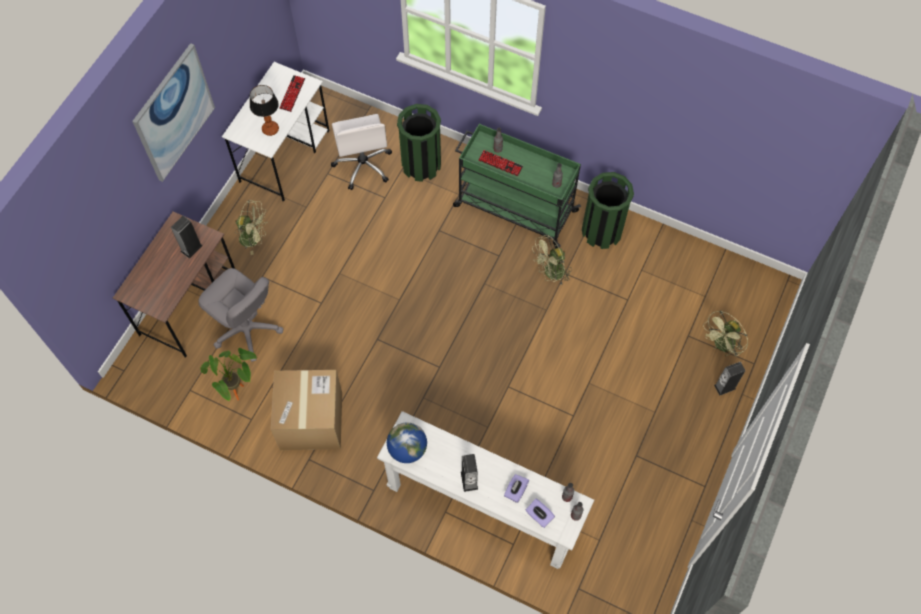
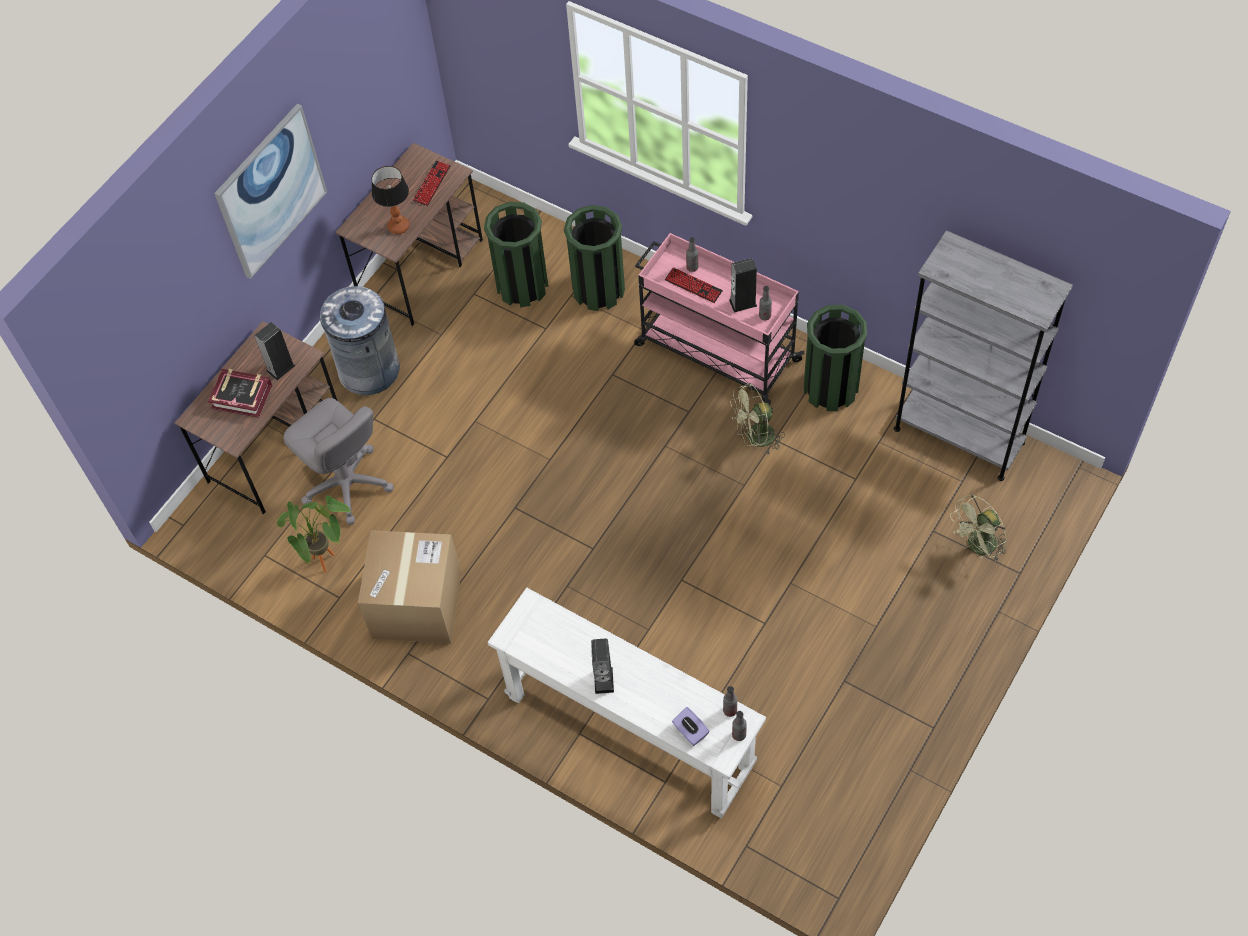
camera: 10 degrees right, 5 degrees down
white desk [222,62,330,202] -> brown desk [336,143,483,326]
green fan [235,200,268,255] -> grey trash can [320,286,400,395]
white office chair [331,114,392,190] -> green trash can [484,202,548,307]
globe [387,423,427,463] -> none
green cart [453,124,581,248] -> pink cart [634,233,805,407]
purple tissue box [504,474,529,503] -> none
speaker [714,362,745,395] -> speaker moved to [729,258,757,313]
none -> book [208,369,272,418]
none -> grey bookcase [894,230,1073,481]

